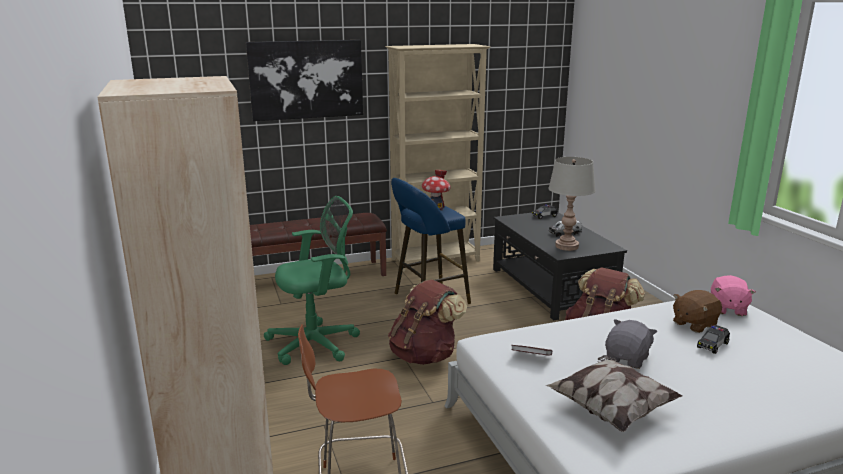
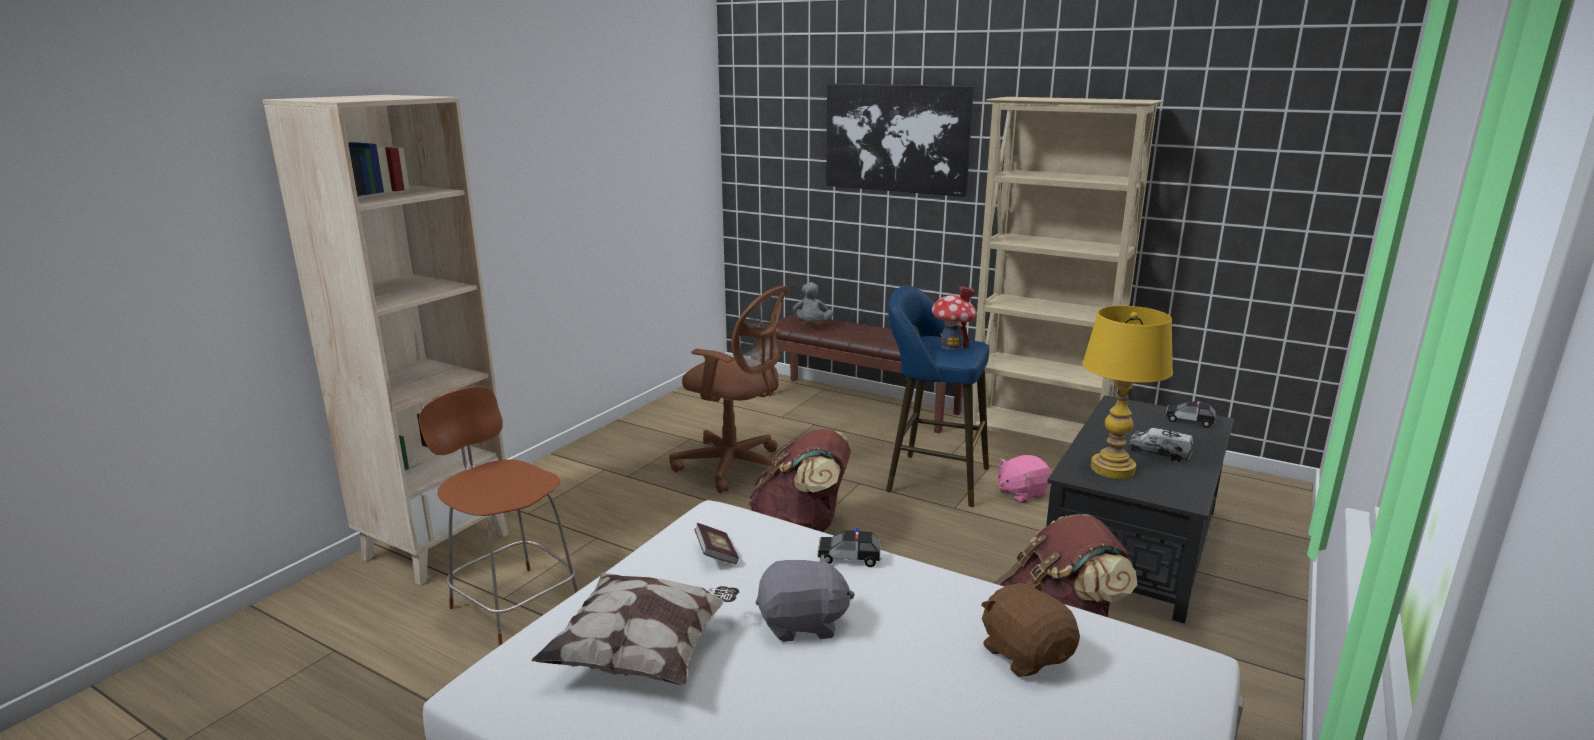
camera: 50 degrees right, 0 degrees up
green office chair [264,196,360,365] -> brown office chair [669,286,789,493]
grey table lamp [548,157,595,251] -> yellow table lamp [1082,306,1173,479]
brown plush toy [673,290,722,333] -> brown plush toy turned 45 degrees clockwise [981,582,1080,677]
toy car [697,325,730,354] -> toy car moved to [818,528,882,567]
pink plush toy [711,275,756,316] -> pink plush toy moved to [998,455,1052,503]
none -> grey plush toy [793,282,833,322]

